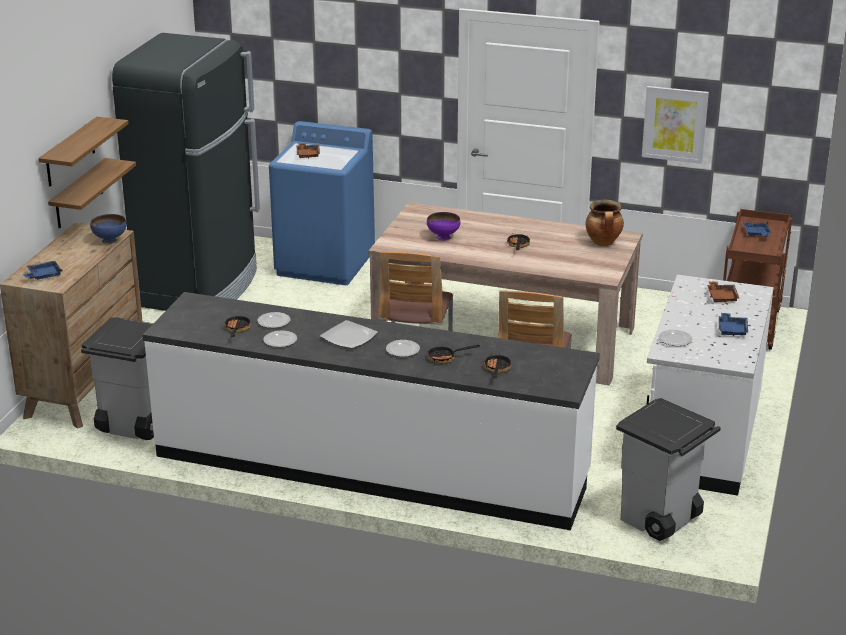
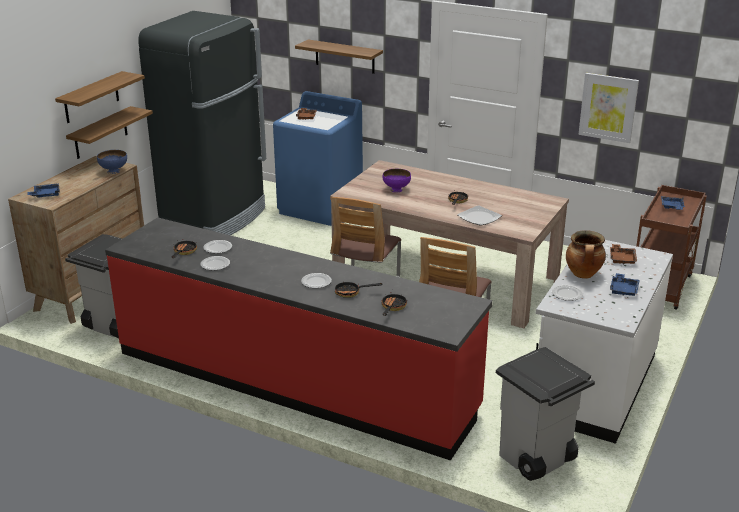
camera: 10 degrees right, 0 degrees up
white counter [143,292,600,530] -> red counter [105,217,493,460]
plate [320,320,378,349] -> plate moved to [457,205,502,226]
cooking pot [586,200,624,246] -> cooking pot moved to [566,230,606,278]
none -> shelf [295,39,383,74]

